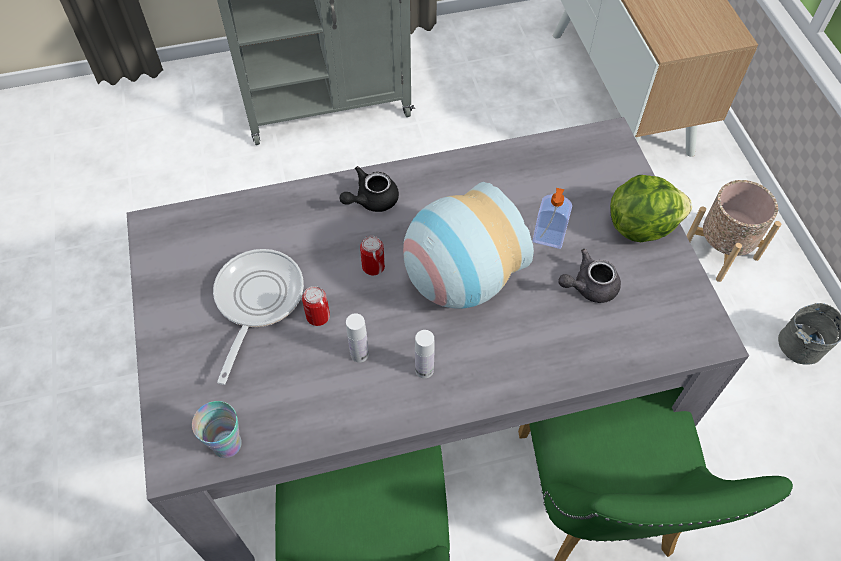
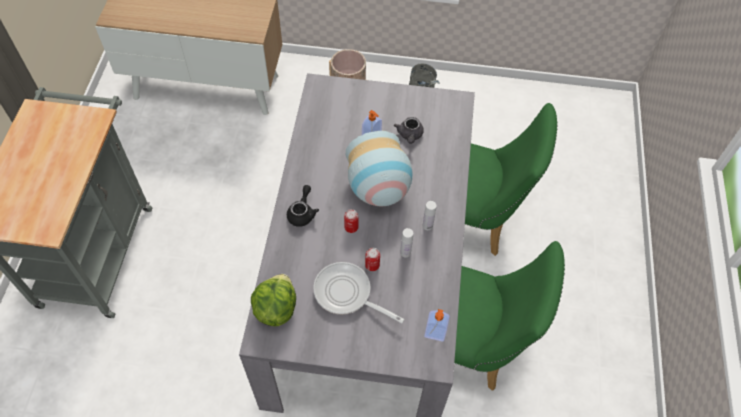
camera: 70 degrees left, 0 degrees up
cup [192,401,242,458] -> soap dispenser [424,309,450,342]
black teapot [340,166,399,212] -> black teapot turned 150 degrees counterclockwise [287,185,319,227]
lettuce [610,175,692,242] -> lettuce moved to [251,274,296,326]

